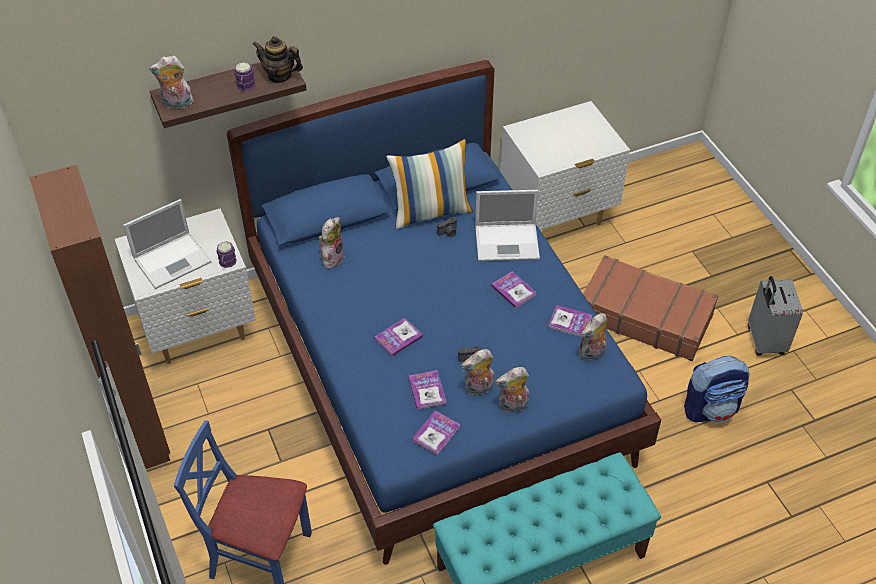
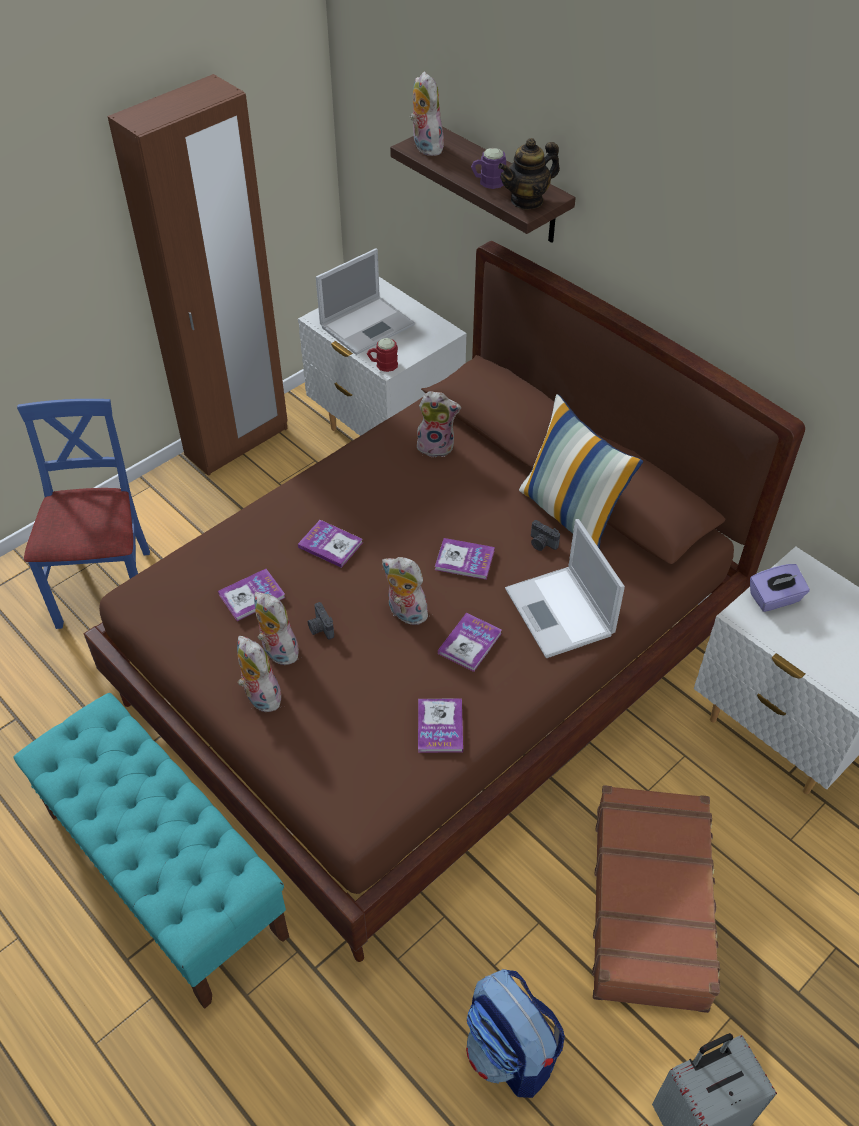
camera: 70 degrees right, 0 degrees up
laptop [123,199,211,289] -> laptop turned 75 degrees counterclockwise [316,248,415,355]
purple mug [217,241,237,268] -> red mug [367,338,398,372]
blue bed [227,60,661,565] -> brown bed [83,241,805,962]
teapot [253,36,303,84] -> teapot turned 120 degrees counterclockwise [498,138,560,210]
book [412,411,460,455] -> book moved to [435,538,495,580]
plush toy [579,313,607,361] -> plush toy moved to [382,557,428,625]
none -> purple tissue box [750,564,810,612]

